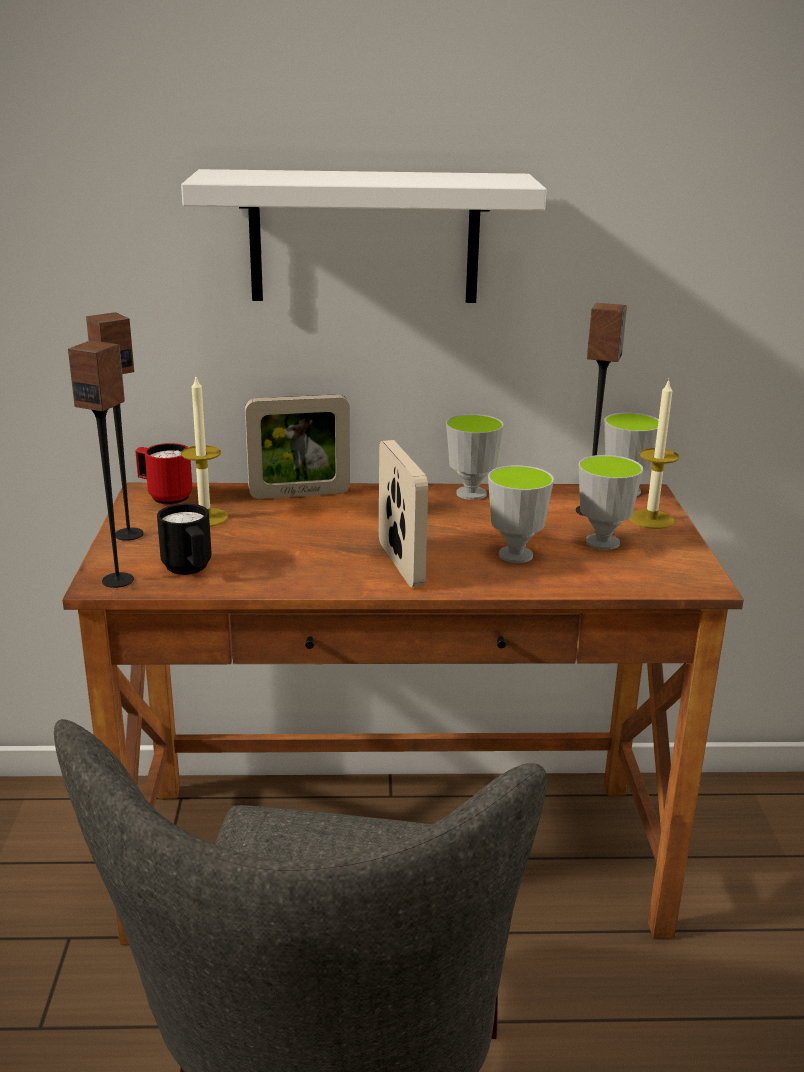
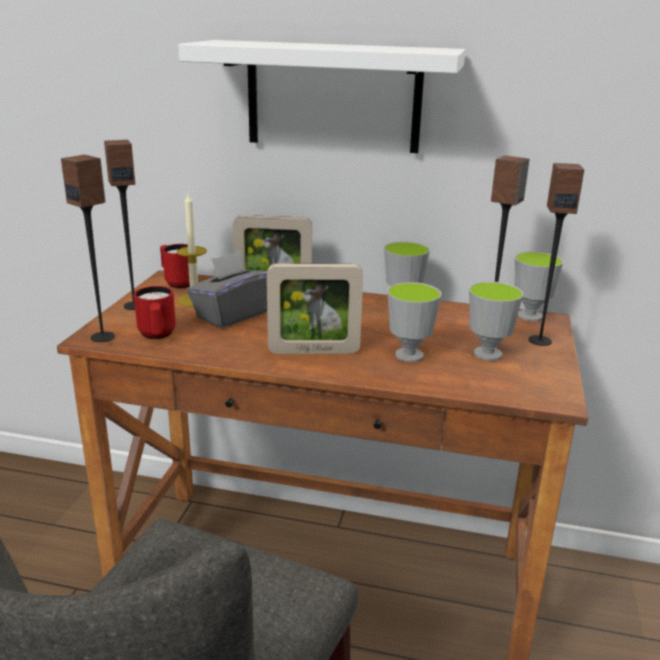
camera: 15 degrees right, 0 degrees up
black mug [157,504,212,575] -> red mug [134,286,176,339]
picture frame [379,440,428,587] -> picture frame turned 90 degrees clockwise [267,263,363,354]
candle [629,379,679,529] -> speaker [528,163,584,346]
none -> grey tissue box [187,251,267,328]

